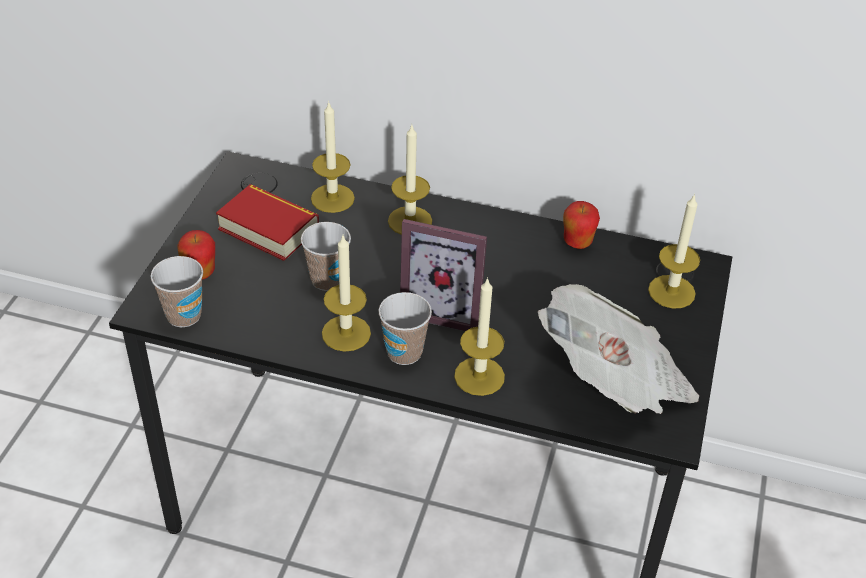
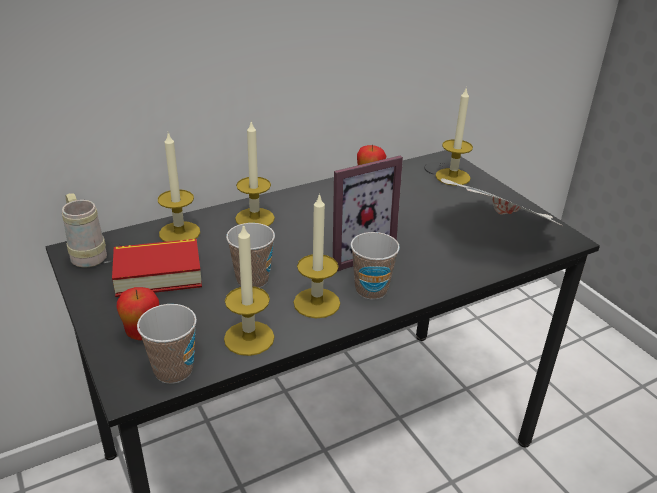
camera: 45 degrees left, 10 degrees down
candle [454,277,505,396] -> candle moved to [224,223,275,356]
none -> beige mug [62,193,107,268]

